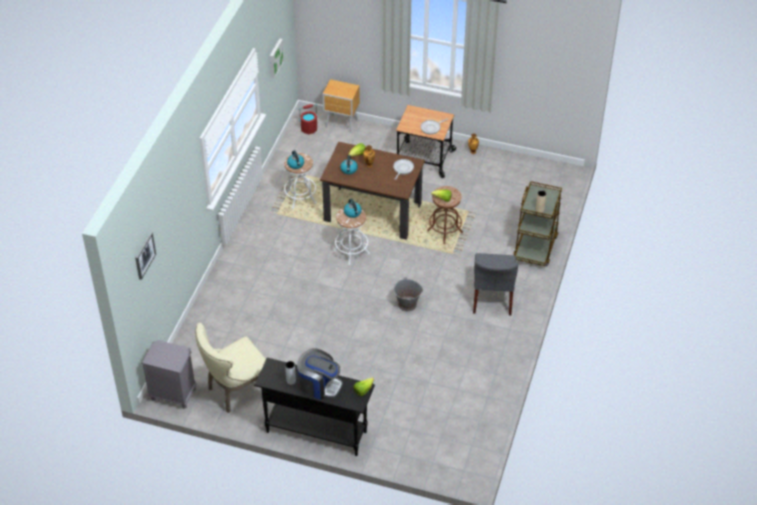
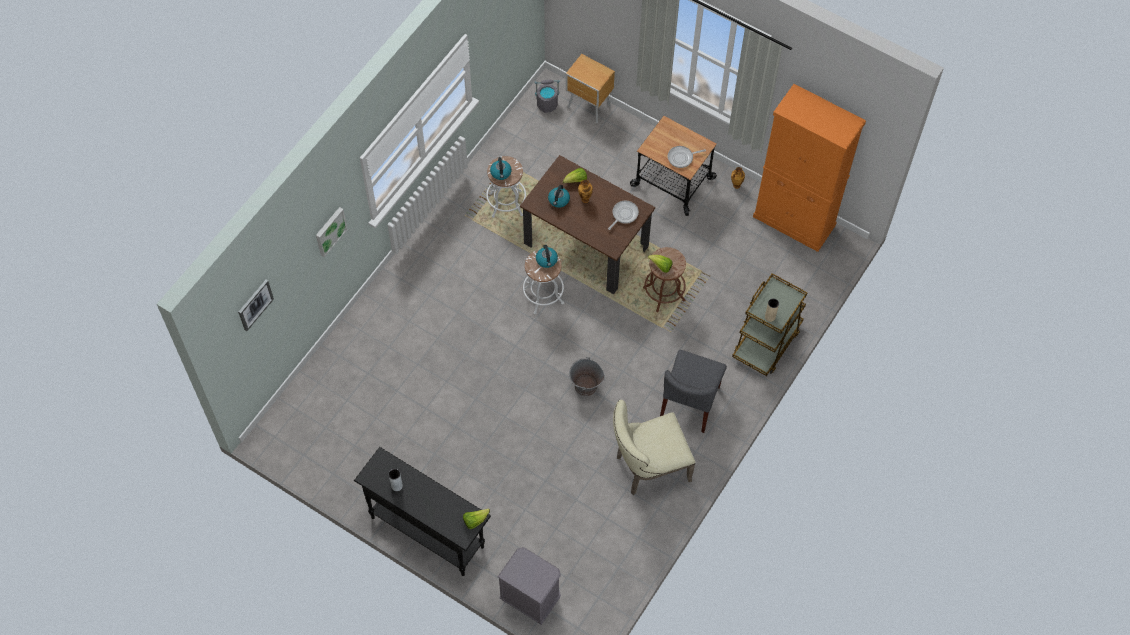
camera: 15 degrees right, 15 degrees up
grey nightstand [141,340,197,409] -> grey nightstand moved to [498,547,561,625]
beige chair [195,323,266,413] -> beige chair moved to [613,400,696,495]
picture [270,39,284,79] -> picture moved to [316,207,348,257]
coffee machine [297,348,343,400] -> none
red bucket [298,104,318,134] -> grey bucket [535,80,560,113]
none -> orange cabinet [753,84,866,252]

